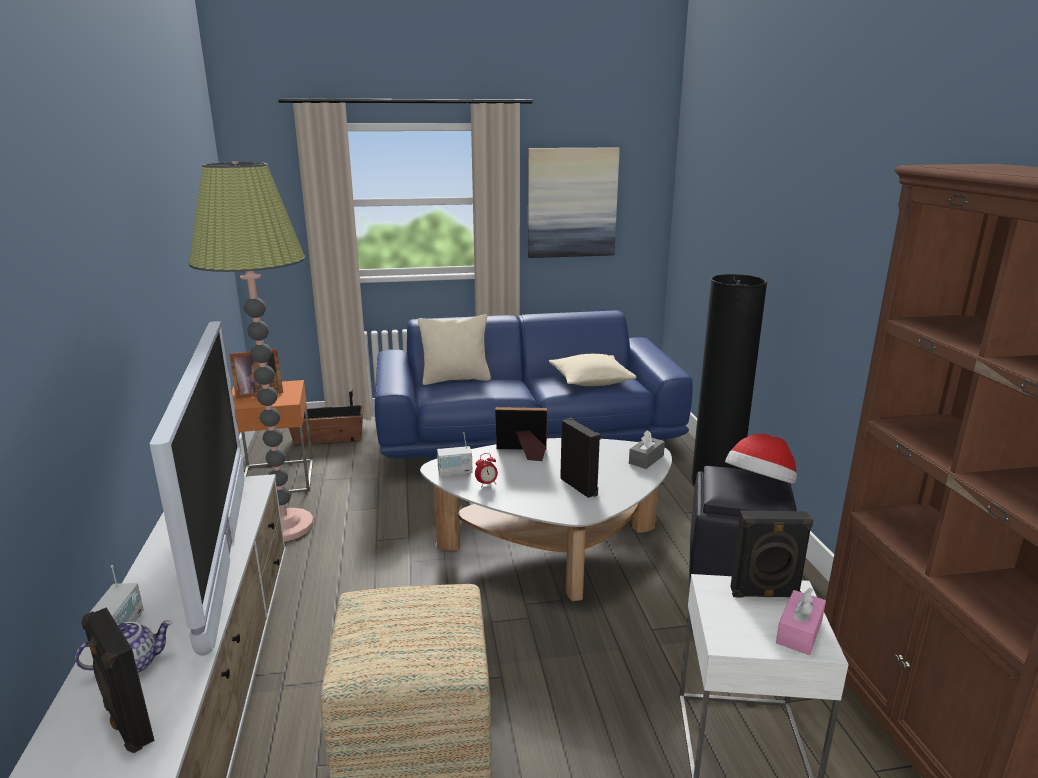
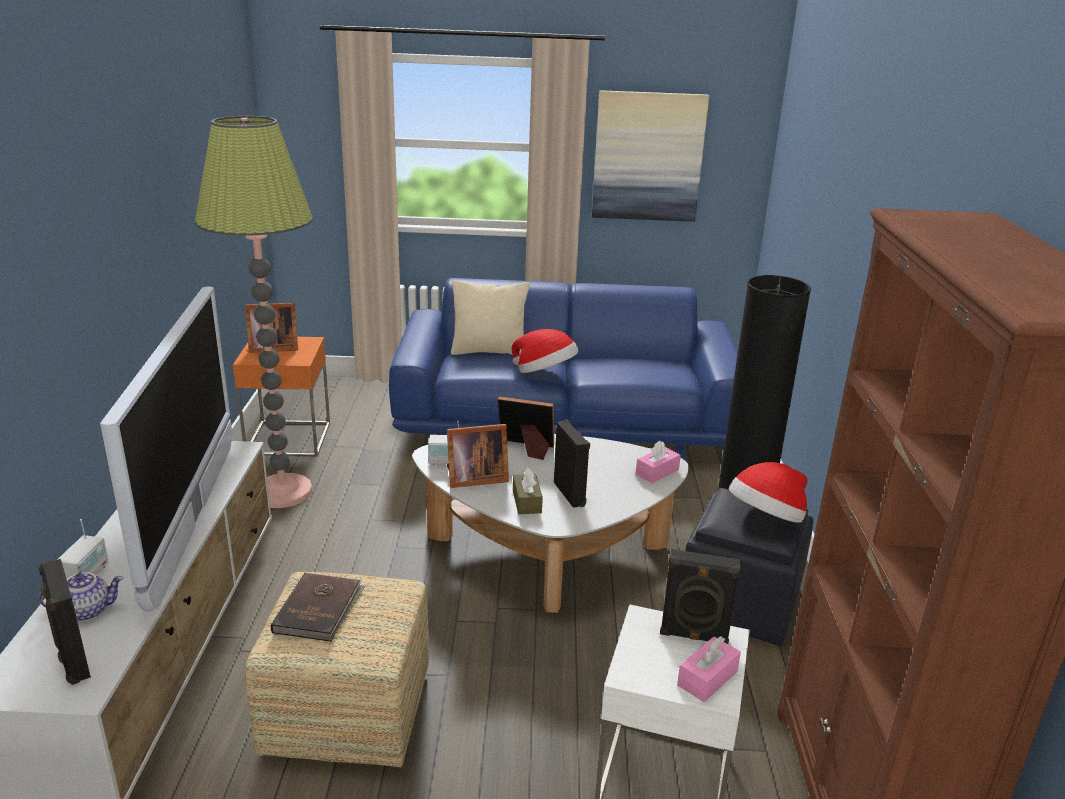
camera: 10 degrees right, 5 degrees up
planter [289,389,364,445] -> none
alarm clock [475,453,498,488] -> picture frame [447,424,509,488]
beige pillow [549,354,637,386] -> none
grey tissue box [629,430,665,469] -> pink tissue box [636,441,681,483]
none -> brown book [271,573,365,642]
none -> hat [512,329,579,373]
none -> brown tissue box [513,468,543,514]

